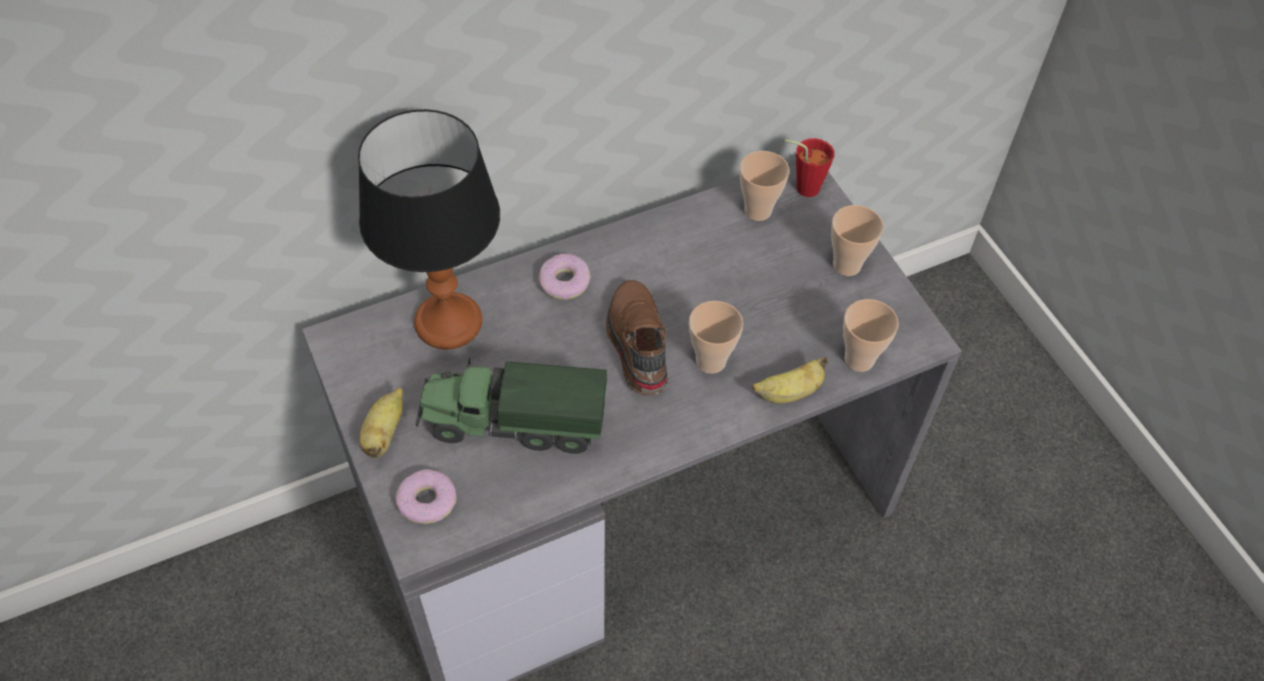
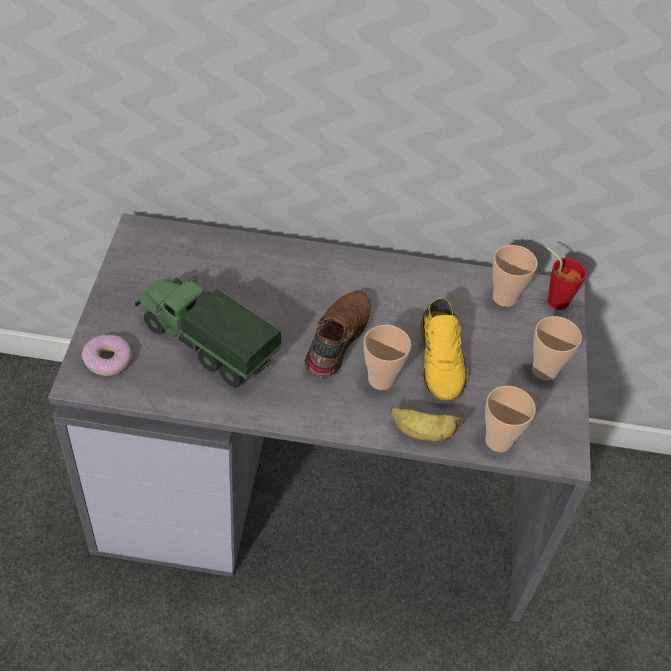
camera: 30 degrees right, 5 degrees down
table lamp [358,109,500,349] -> none
banana [359,388,403,458] -> none
donut [538,254,591,300] -> none
none -> yellow shoe [420,298,468,400]

